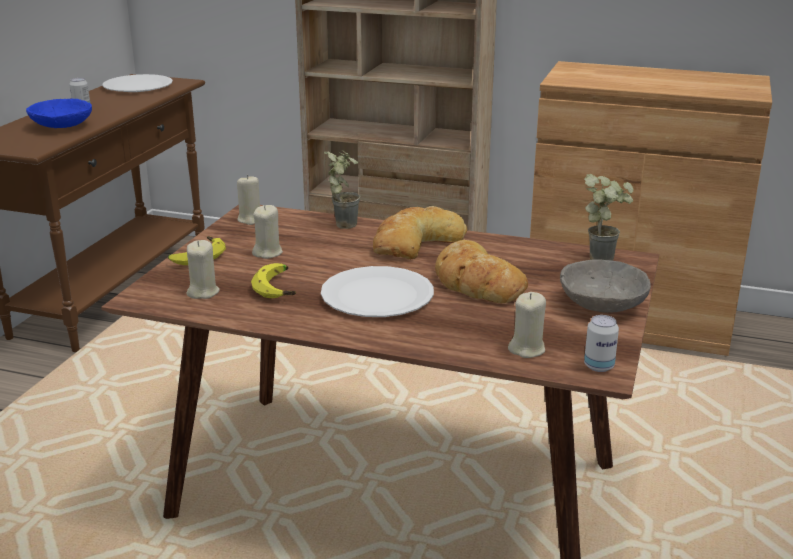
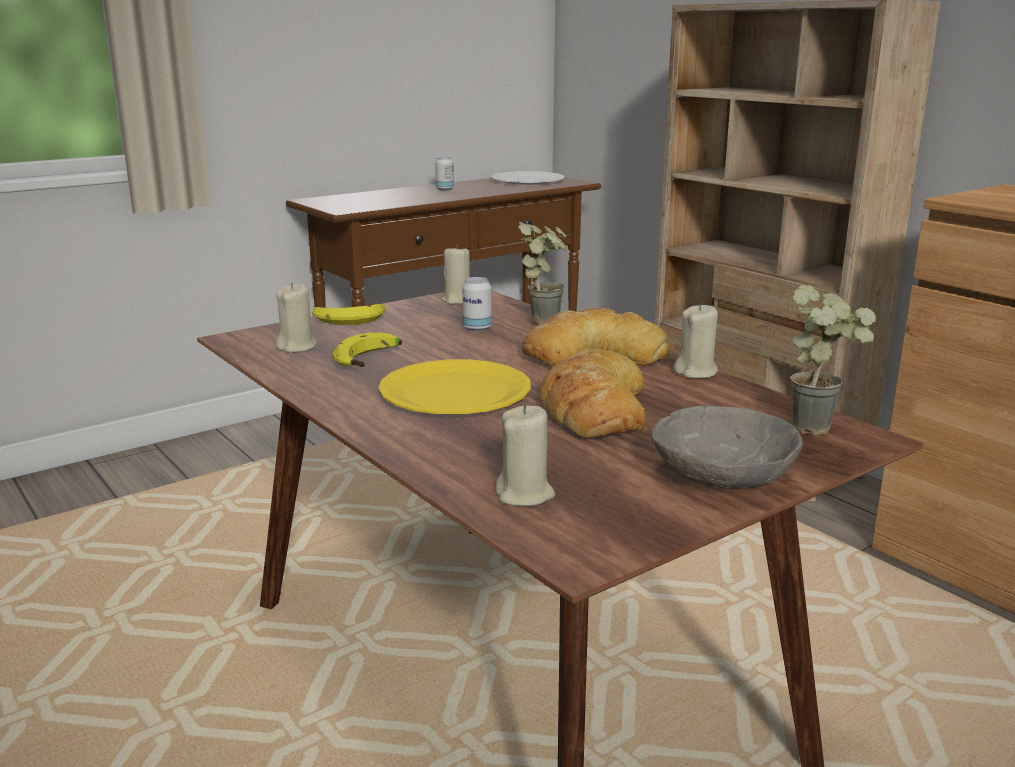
camera: 35 degrees right, 5 degrees down
blue bowl [26,99,92,128] -> none
beige candle [252,205,283,259] -> beige candle moved to [673,303,718,378]
white plate [321,266,434,317] -> yellow plate [378,359,531,414]
can [584,315,619,372] -> can moved to [462,277,492,332]

